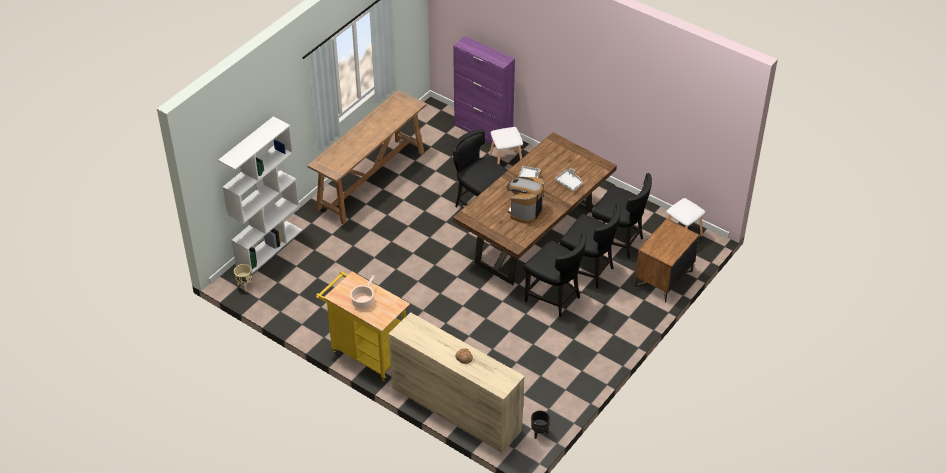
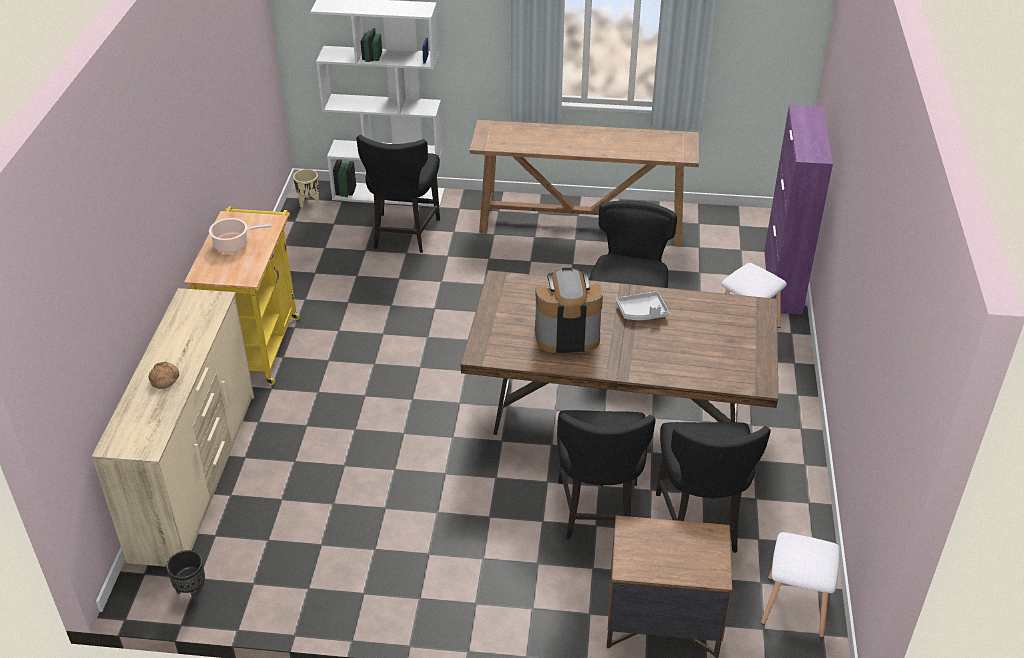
camera: 60 degrees right, 5 degrees down
black chair [524,232,586,317] -> black chair moved to [356,135,440,253]
grey tray [555,168,583,191] -> none

